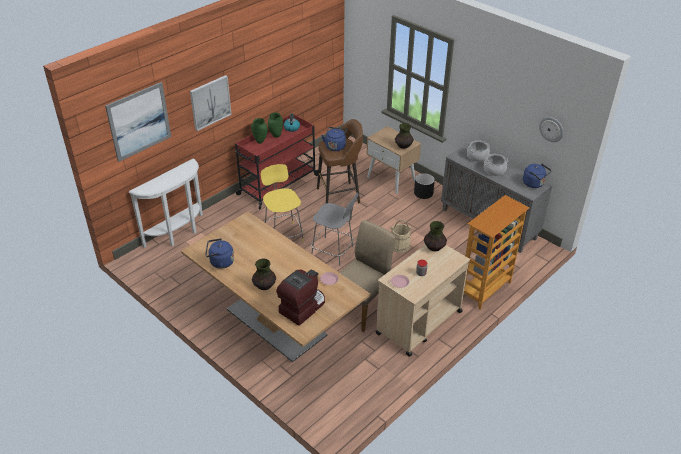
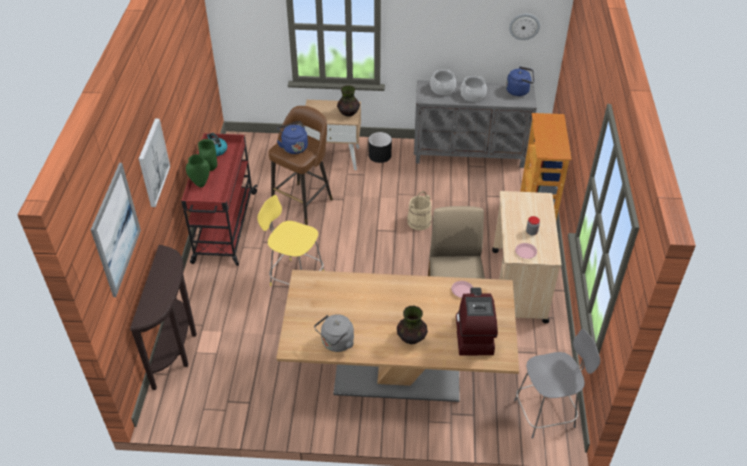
camera: 40 degrees left, 5 degrees up
white console table [129,158,203,248] -> brown console table [130,245,196,390]
blue kettle [205,238,234,269] -> grey kettle [314,314,354,352]
grey stool [311,193,359,266] -> grey stool moved to [514,329,600,439]
vase [424,221,447,251] -> none

